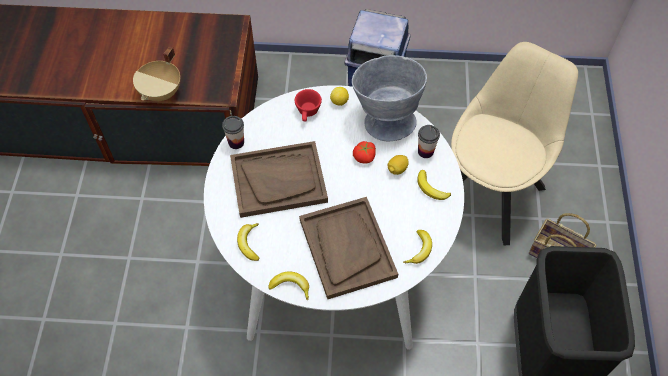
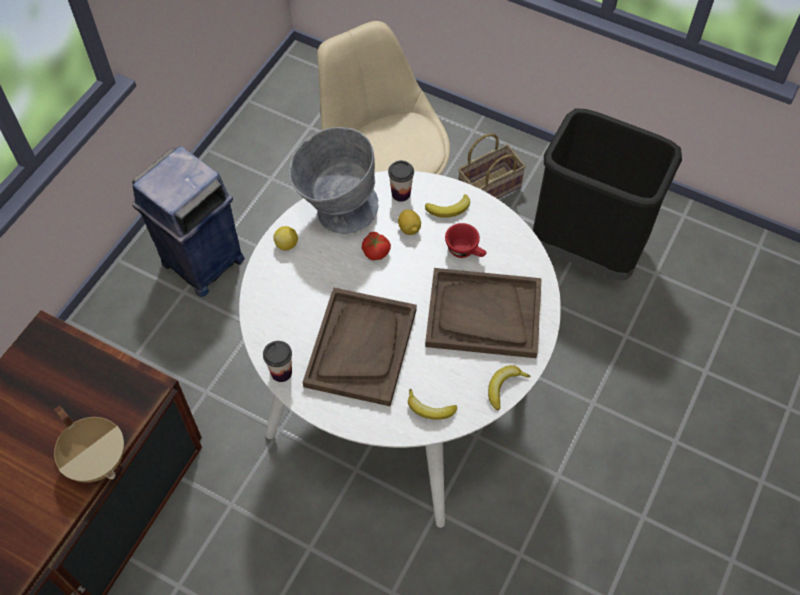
camera: 65 degrees left, 0 degrees up
red cup [295,89,322,122] -> red cup moved to [445,223,486,258]
banana [403,230,432,264] -> none

